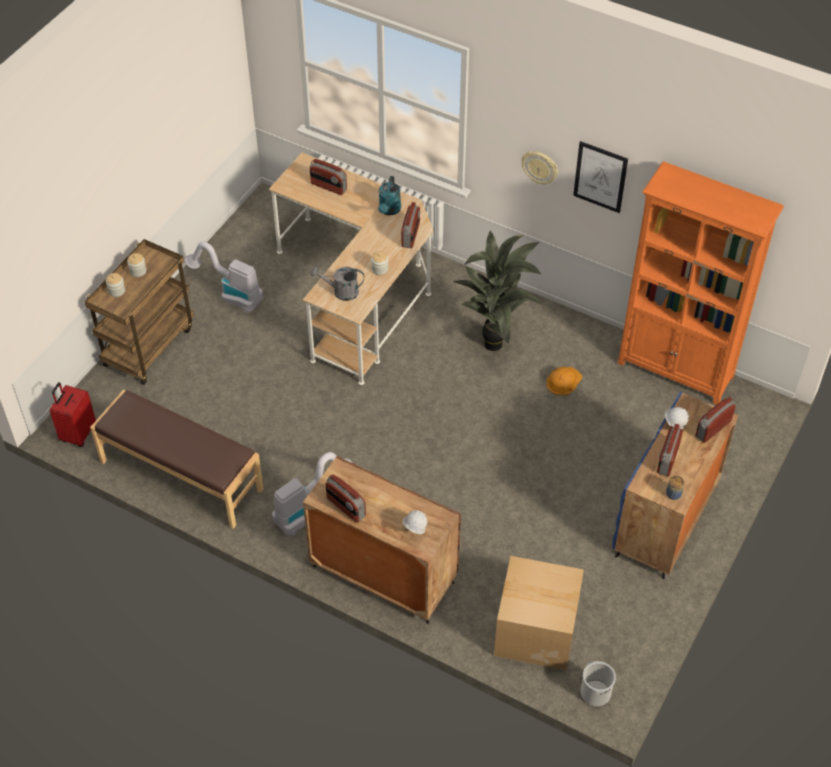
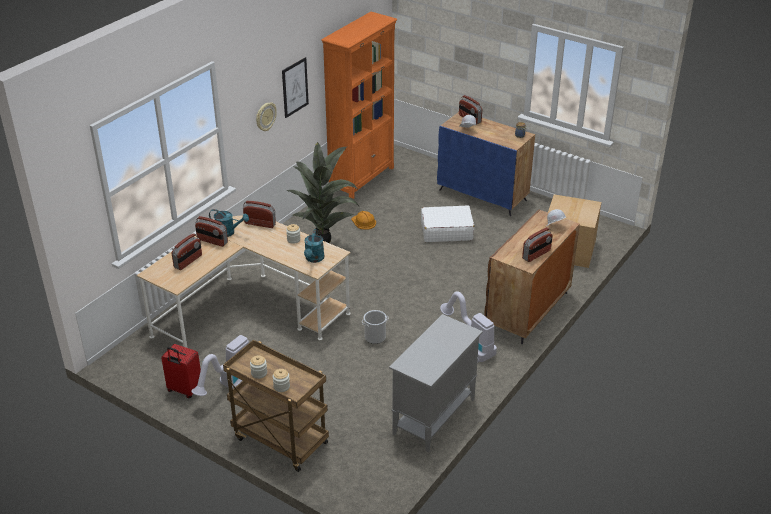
camera: 85 degrees left, 15 degrees down
red suitcase [50,382,96,447] -> red suitcase moved to [161,344,201,398]
brown bench [90,390,264,529] -> grey cabinet [389,314,483,452]
grey watering can [311,266,364,301] -> turquoise watering can [304,229,325,263]
bucket [581,661,616,706] -> bucket moved to [362,310,389,344]
radio [657,424,683,476] -> radio moved to [195,216,228,247]
none -> white suitcase [421,205,474,242]

